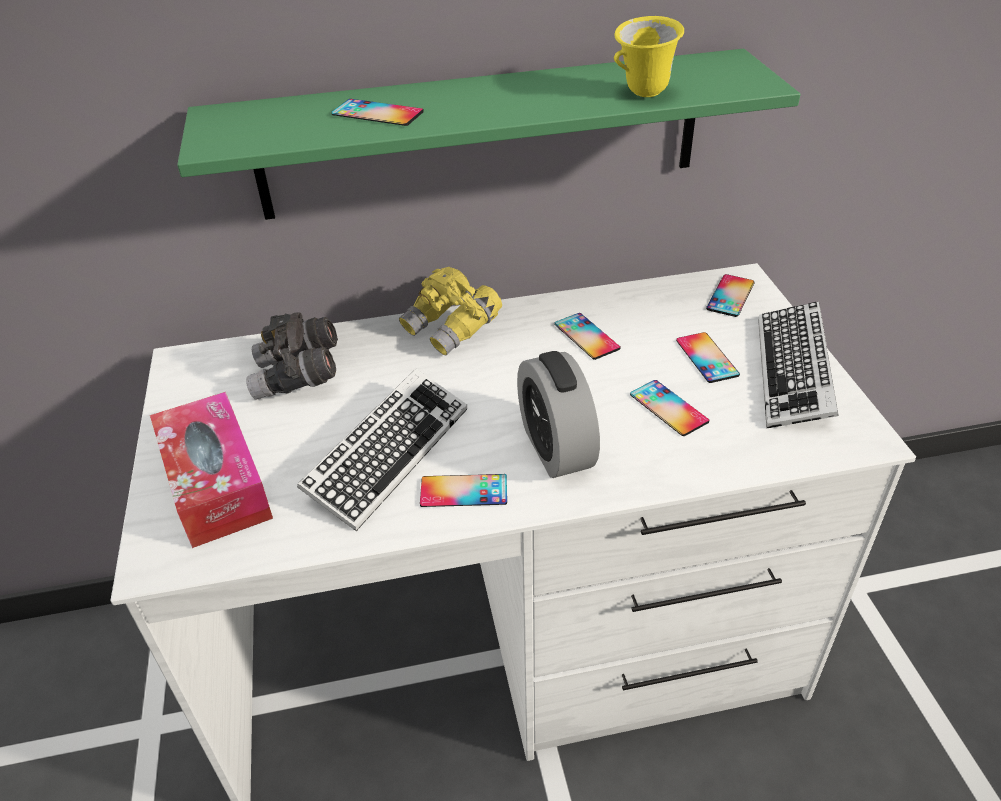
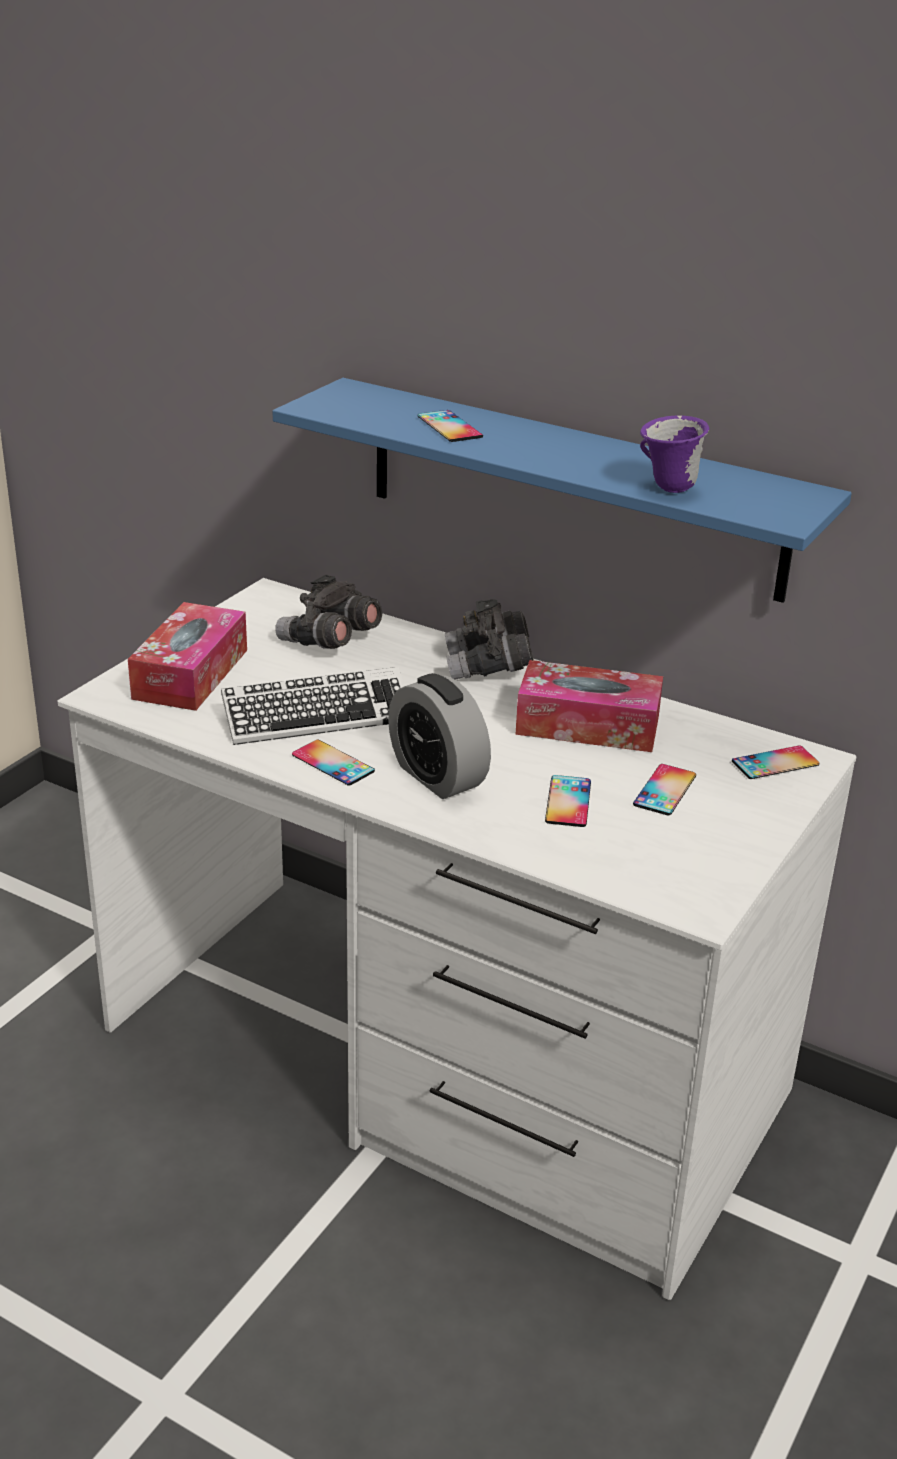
camera: 40 degrees right, 10 degrees down
green shelf [177,49,801,220] -> blue shelf [272,378,852,603]
yellow binoculars [399,267,502,355] -> grey binoculars [445,599,533,680]
alarm clock [517,351,600,478] -> alarm clock turned 60 degrees counterclockwise [388,673,491,799]
phone [554,313,621,360] -> tissue box [515,660,663,752]
yellow mug [614,16,684,97] -> purple mug [640,415,710,493]
keyboard [758,301,839,428] -> none

